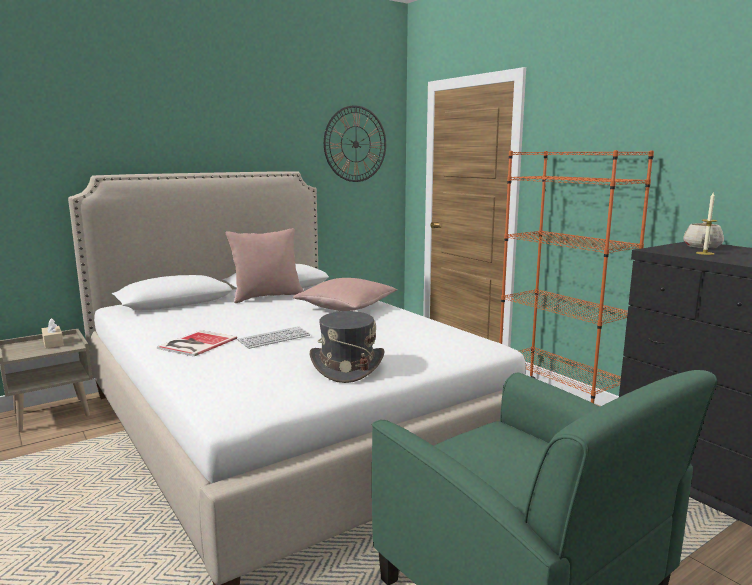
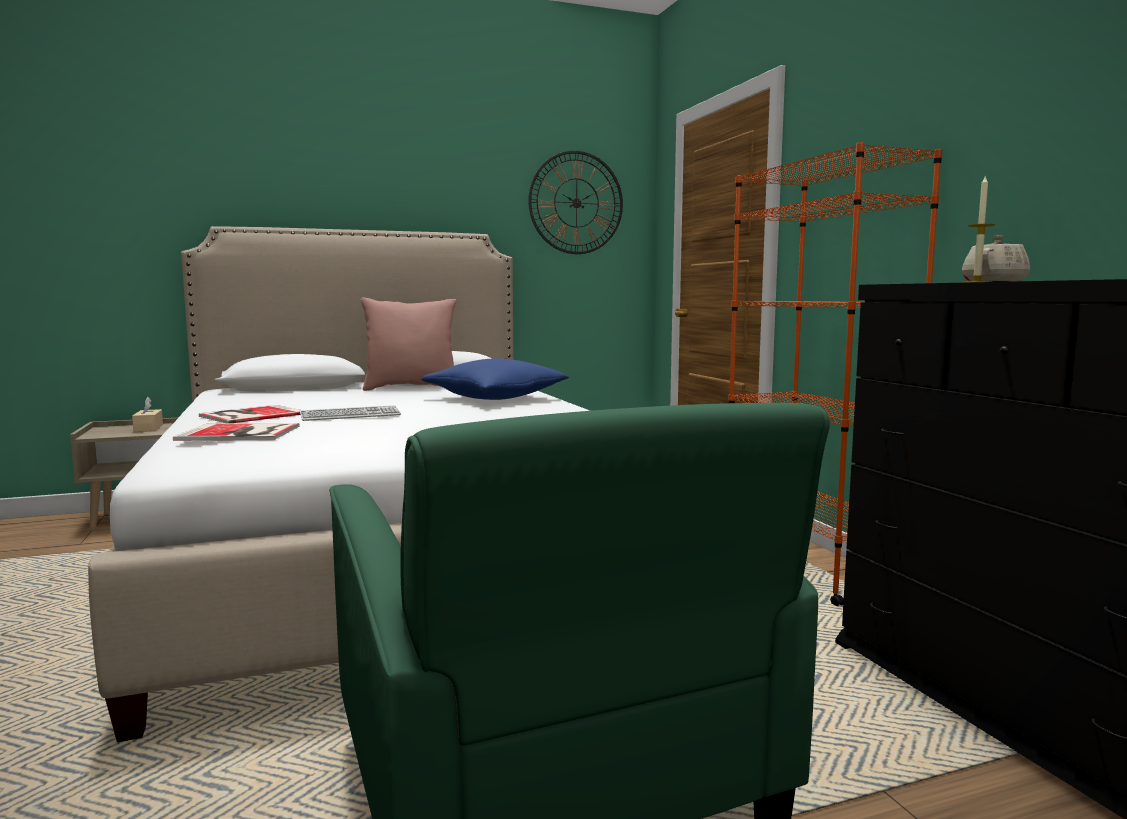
camera: 15 degrees right, 5 degrees down
pink pillow [293,278,397,311] -> blue pillow [421,358,570,400]
grey hat [310,311,385,383] -> none
none -> book [173,423,299,441]

